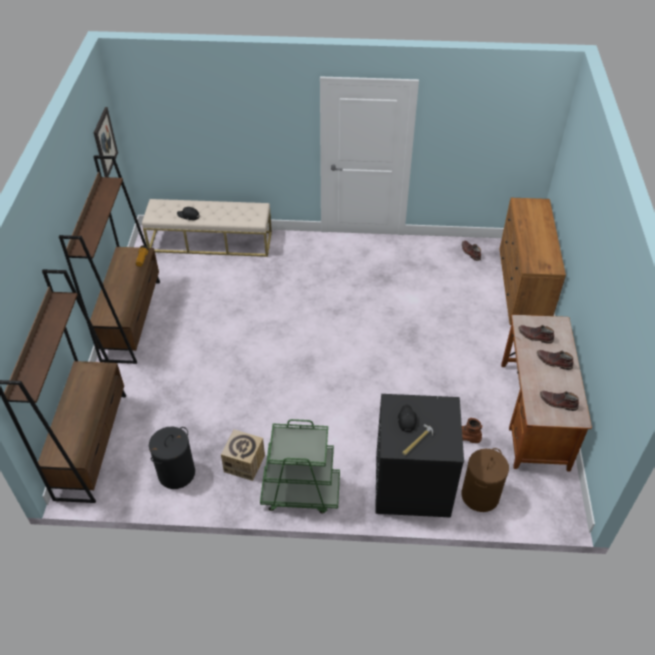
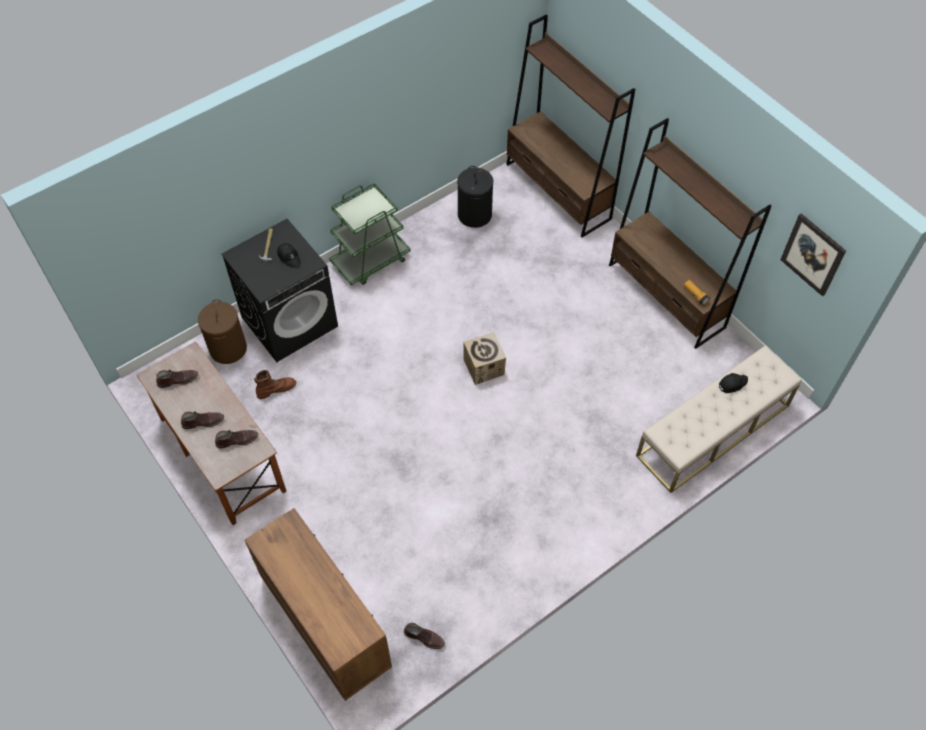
camera: 140 degrees right, 10 degrees up
cardboard box [221,430,265,481] -> cardboard box moved to [464,333,506,385]

